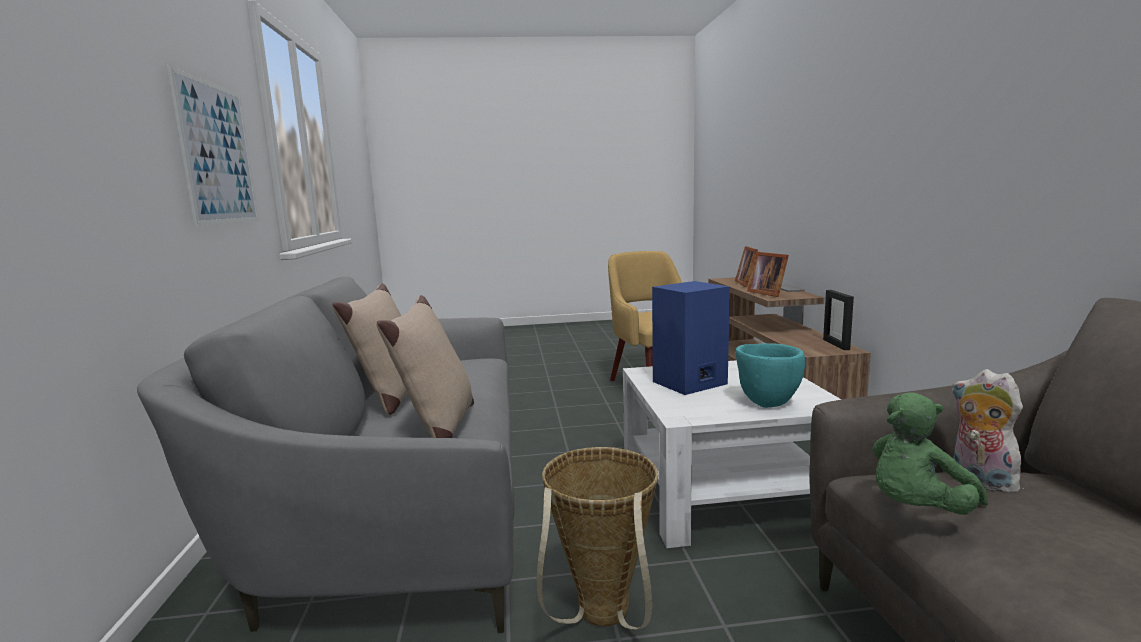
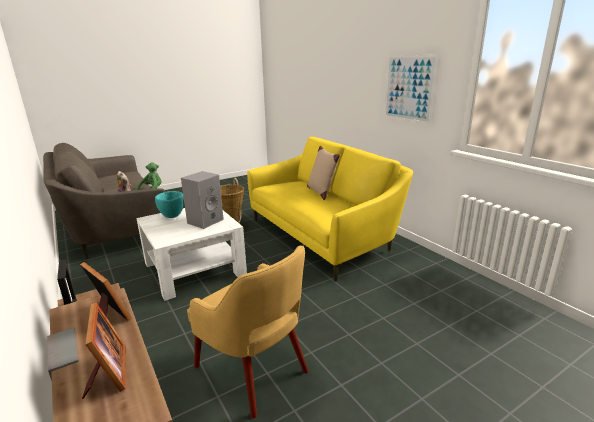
camera: 155 degrees right, 10 degrees up
grey sofa [137,276,515,633] -> yellow sofa [247,137,413,281]
beige pillow [376,295,474,438] -> none
blue speaker [652,281,730,395] -> grey speaker [181,171,224,229]

